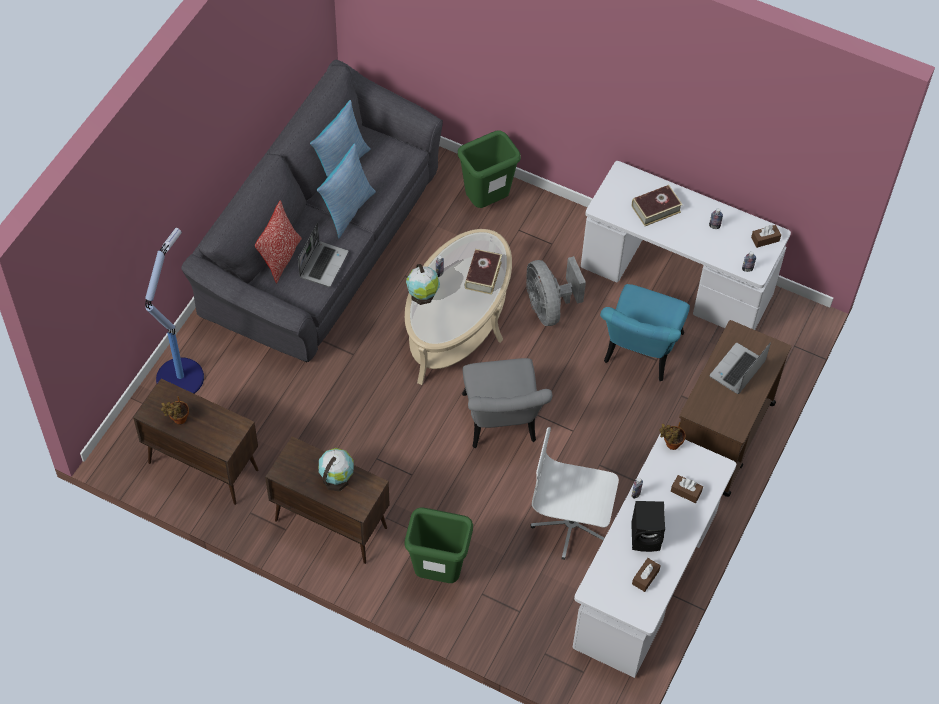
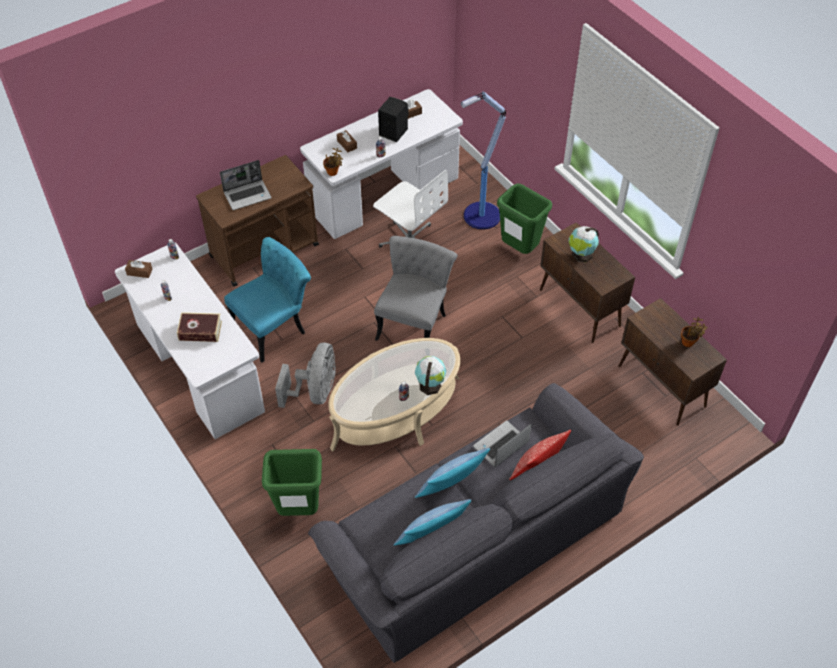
camera: 150 degrees left, 5 degrees down
floor lamp [145,228,204,394] -> floor lamp moved to [461,91,506,229]
book [465,249,502,295] -> none

